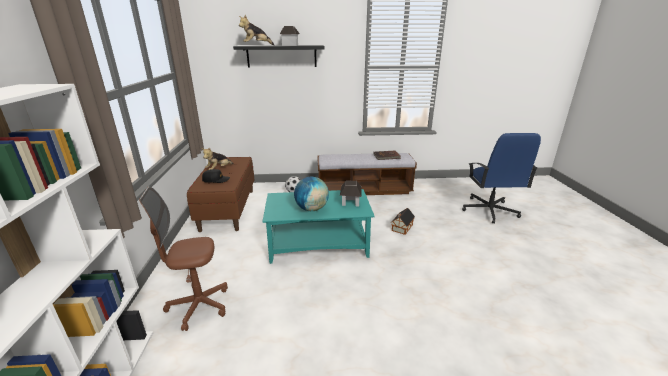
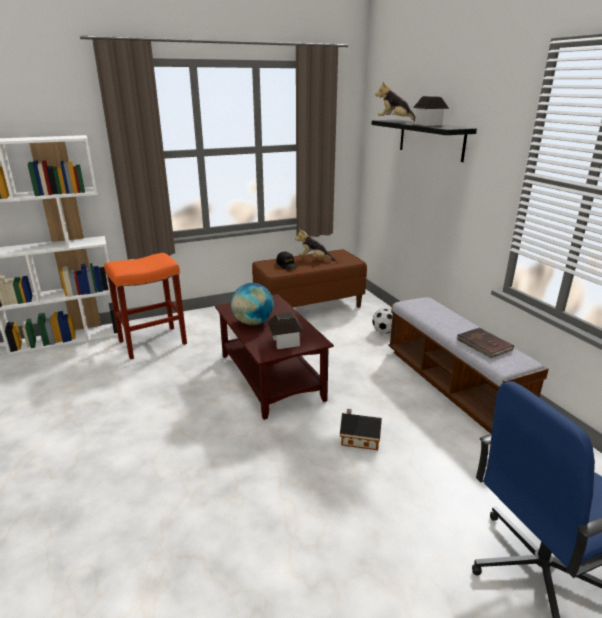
camera: 70 degrees right, 0 degrees up
brown office chair [139,187,228,331] -> orange stool [104,253,187,359]
turquoise coffee table [262,189,375,264] -> brown coffee table [215,294,334,420]

